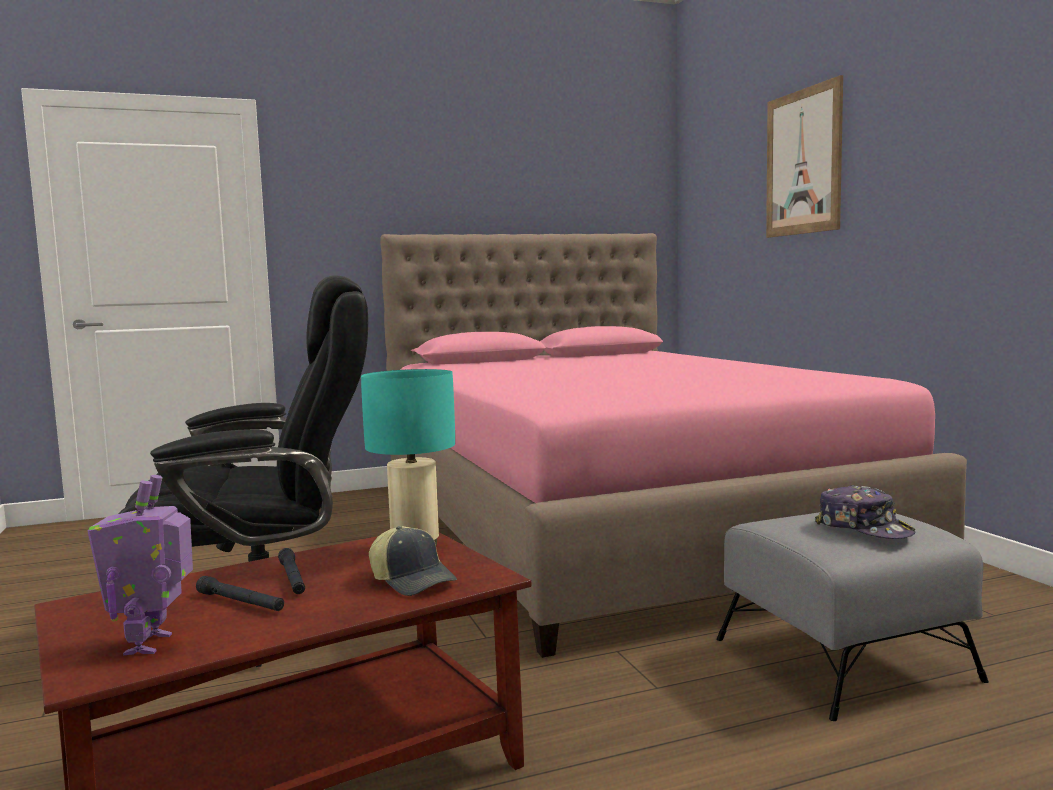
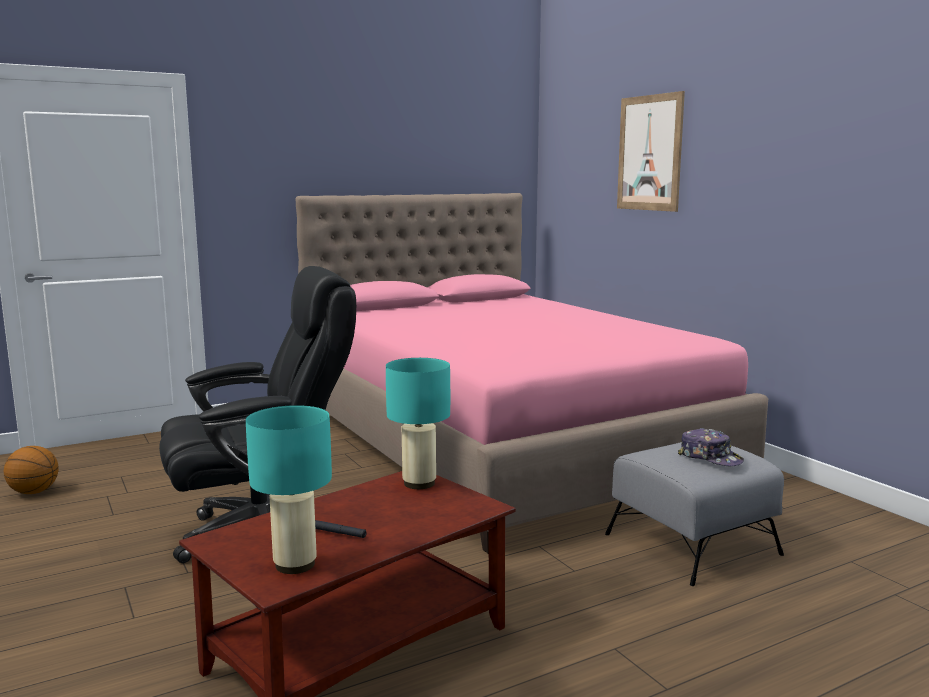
camera: 10 degrees left, 5 degrees up
toy robot [87,475,193,656] -> turquoise table lamp [246,405,332,574]
black flashlight [278,548,305,594] -> none
cap [369,526,457,596] -> none
none -> basketball [4,446,59,494]

